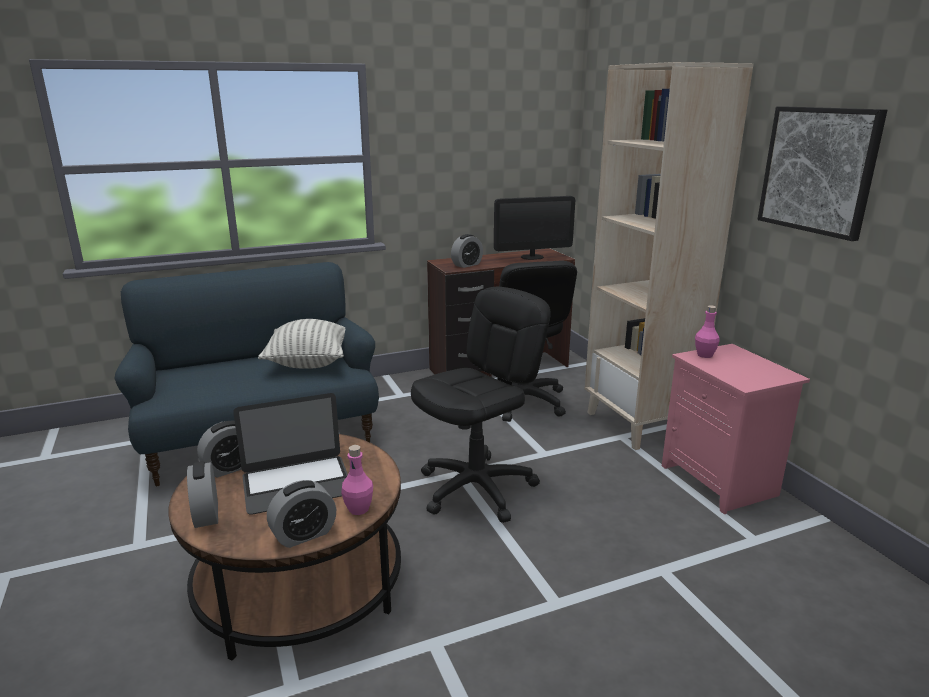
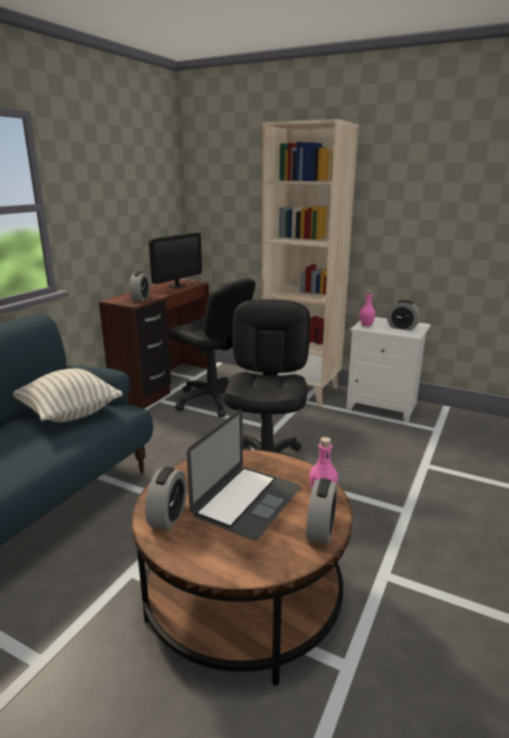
camera: 40 degrees left, 0 degrees up
alarm clock [187,461,218,528] -> alarm clock moved to [387,300,420,331]
pink nightstand [662,344,810,514] -> white nightstand [346,317,431,423]
picture [757,106,887,241] -> none

